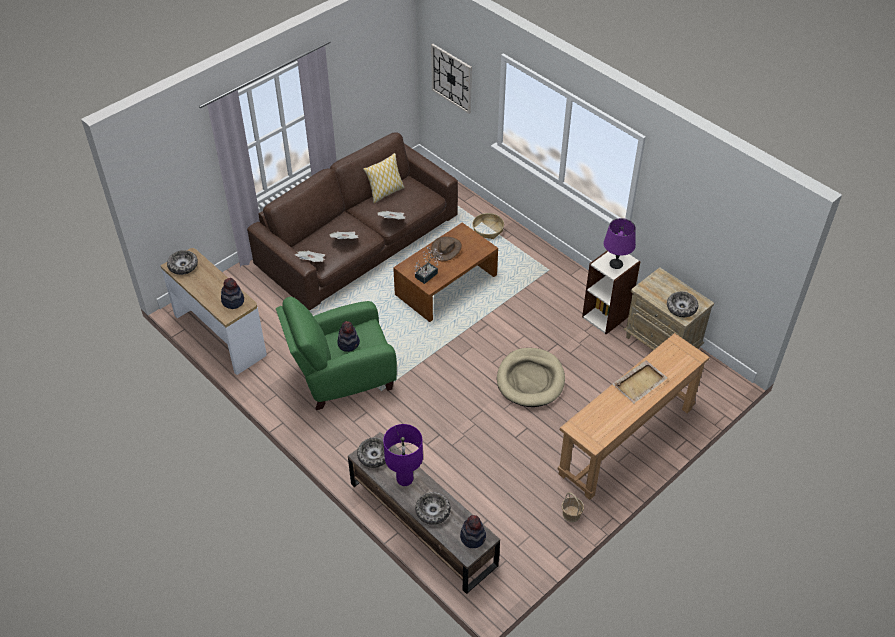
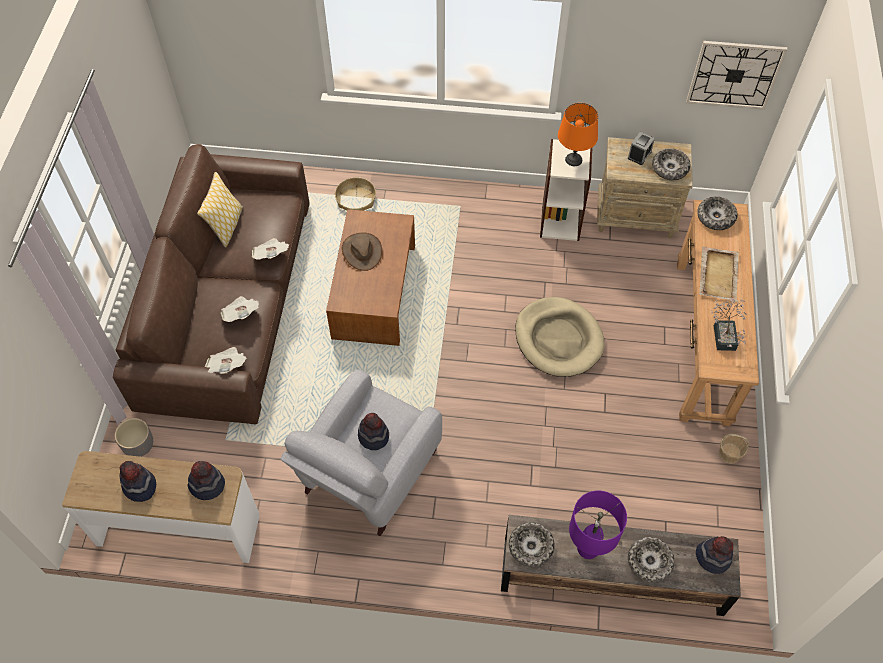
camera: 40 degrees left, 10 degrees up
bowl [167,250,198,275] -> bowl moved to [697,196,737,230]
green armchair [276,297,397,410] -> grey armchair [280,369,442,536]
potted plant [415,246,443,284] -> potted plant moved to [711,299,747,351]
wall clock [431,44,472,114] -> wall clock moved to [686,41,787,110]
purple table lamp [604,218,636,269] -> orange table lamp [558,103,598,166]
none -> grey planter [115,418,153,457]
none -> hat [119,461,156,502]
none -> alarm clock [628,132,655,165]

